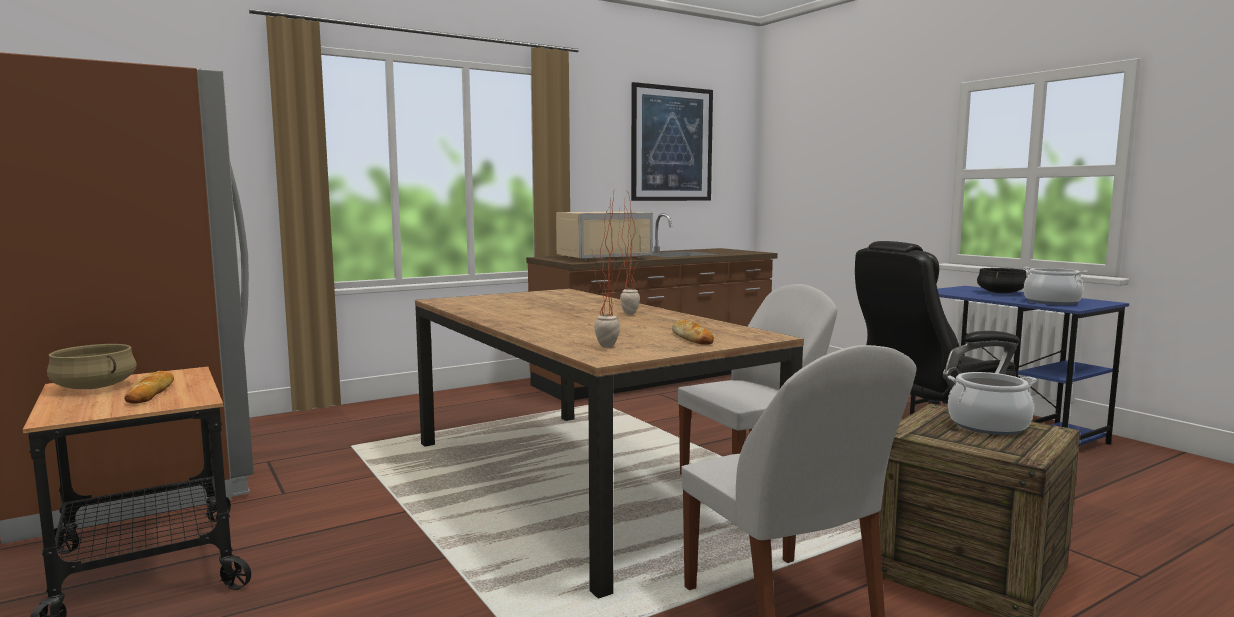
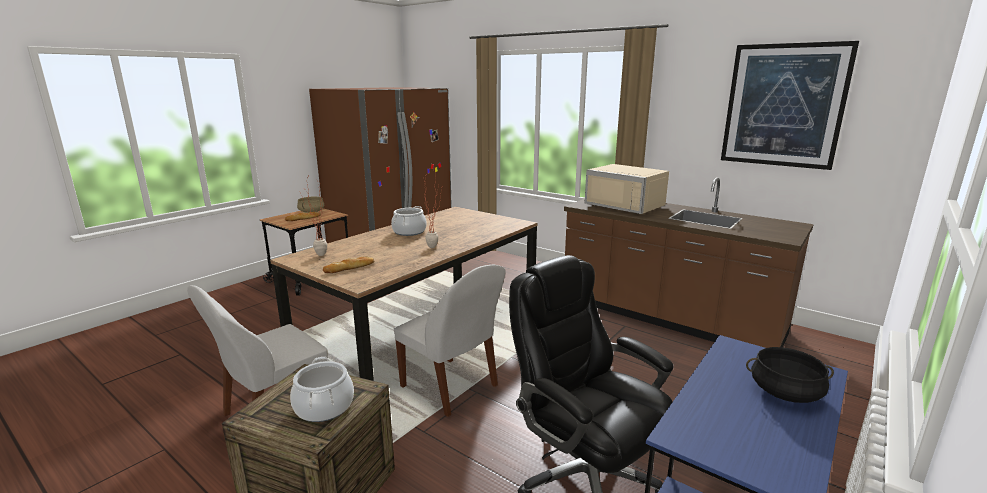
camera: 70 degrees right, 10 degrees up
cooking pot [1023,267,1088,305] -> cooking pot moved to [391,206,427,236]

